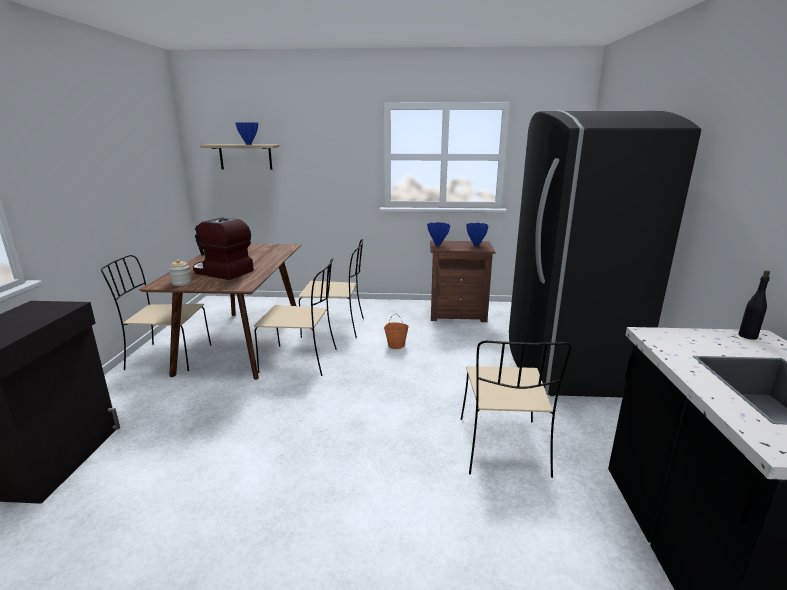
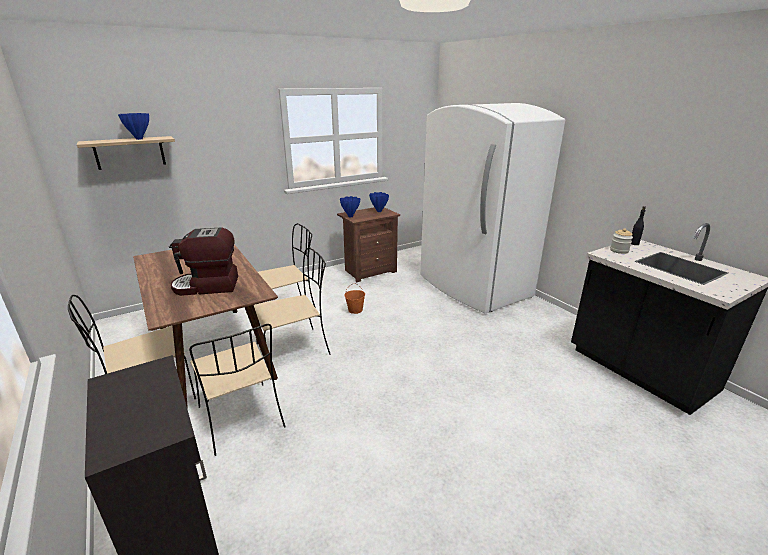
camera: 35 degrees left, 5 degrees up
jar [169,259,191,286] -> jar moved to [610,228,633,254]
beige chair [461,340,571,478] -> beige chair moved to [189,324,285,456]
black fridge [509,110,701,398] -> white fridge [420,103,565,313]

